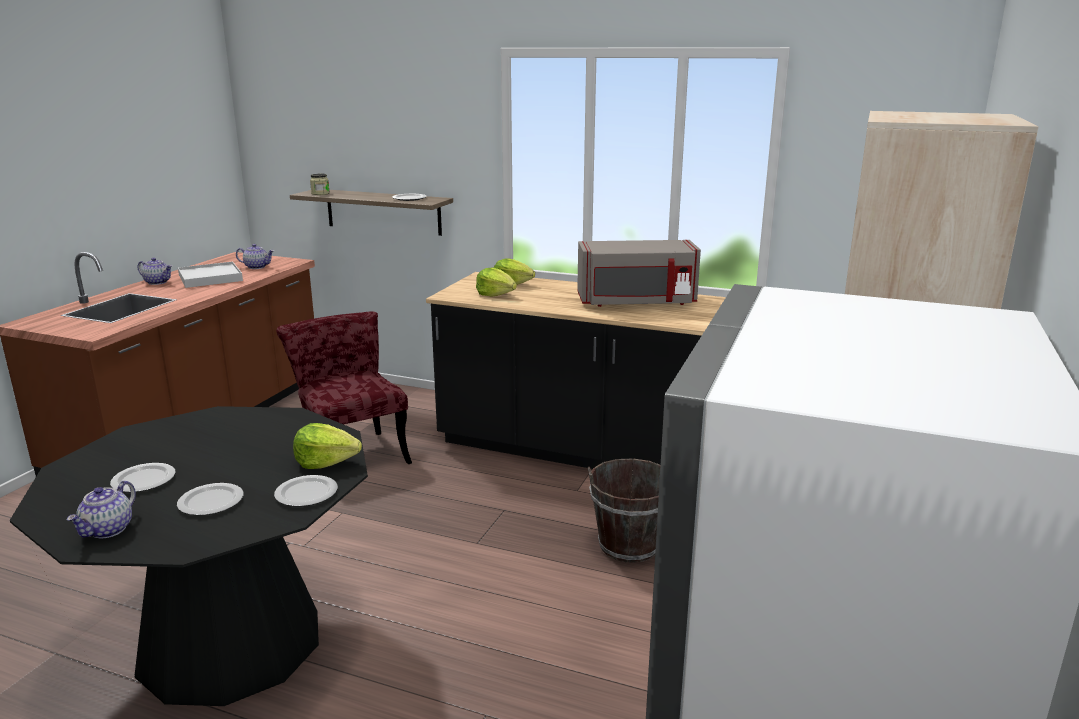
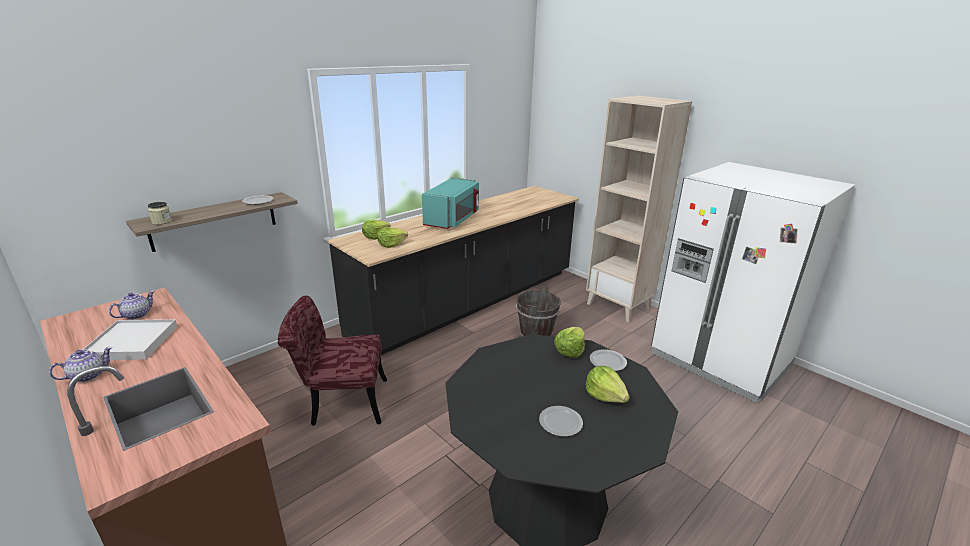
camera: 65 degrees left, 5 degrees up
teapot [67,481,136,538] -> none
plate [177,483,244,516] -> lettuce [586,366,630,403]
grey microwave [577,240,701,307] -> turquoise microwave [422,177,479,229]

